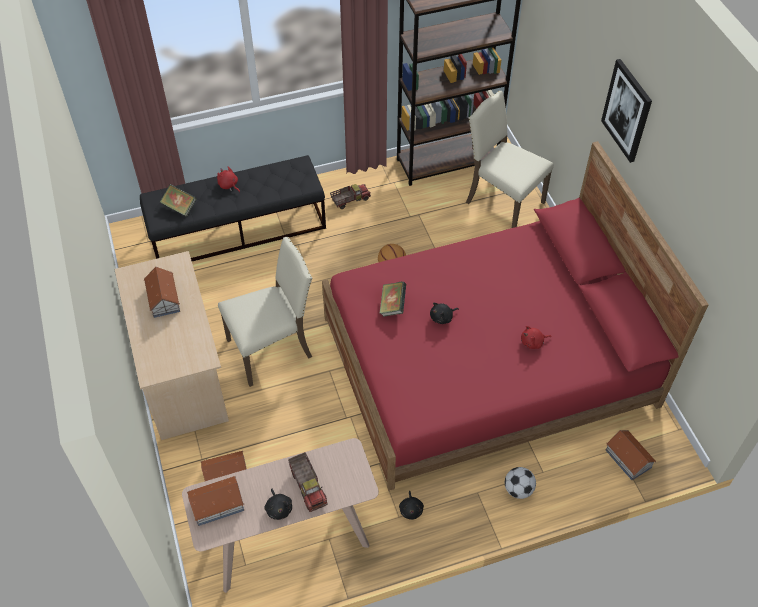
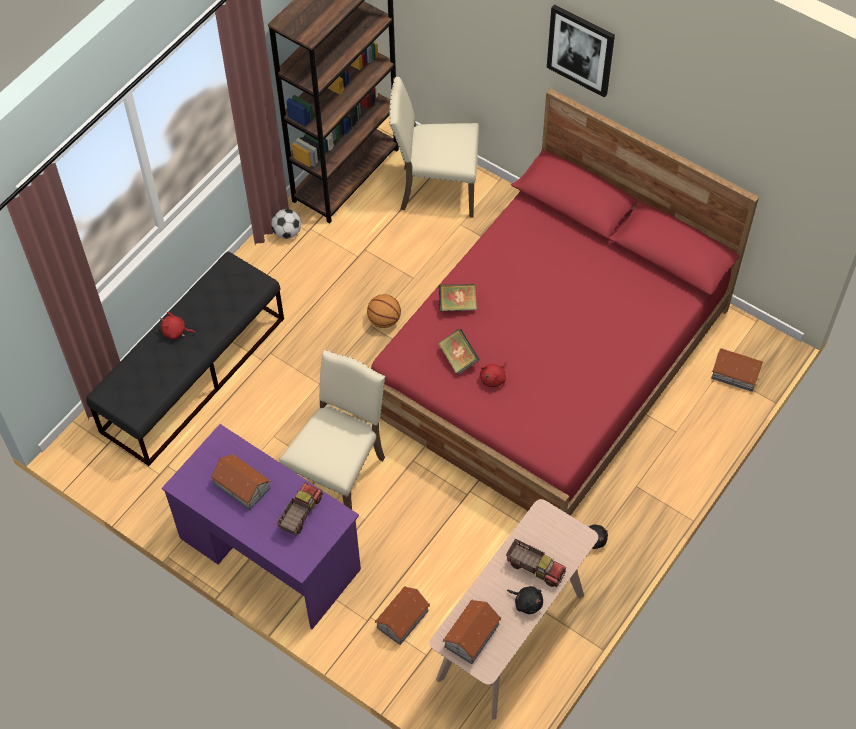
camera: 35 degrees left, 5 degrees up
beige desk [114,251,229,440] -> purple desk [162,424,361,629]
book [160,184,197,217] -> book moved to [439,284,477,311]
toy truck [330,184,371,209] -> toy truck moved to [277,482,323,535]
black plush toy [430,303,459,324] -> none
football [505,467,536,499] -> football moved to [271,209,301,239]
red plush toy [521,326,552,349] -> red plush toy moved to [480,362,507,387]

